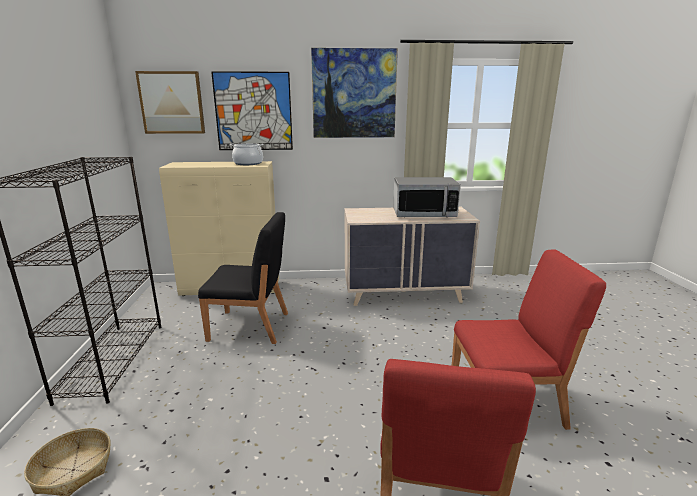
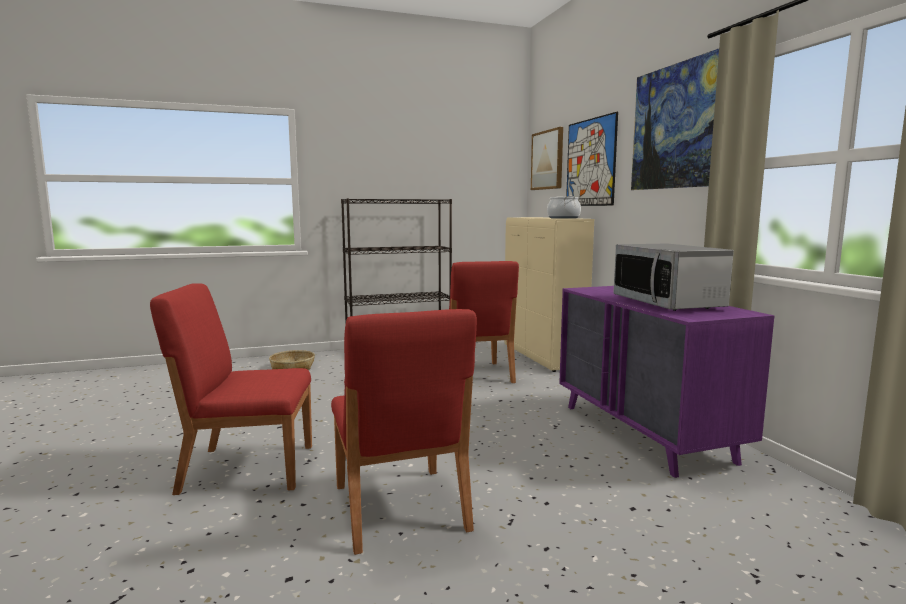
camera: 75 degrees right, 10 degrees down
black chair [198,212,288,344] -> red chair [449,261,519,383]
beige dresser [344,207,480,306] -> purple dresser [559,286,775,478]

